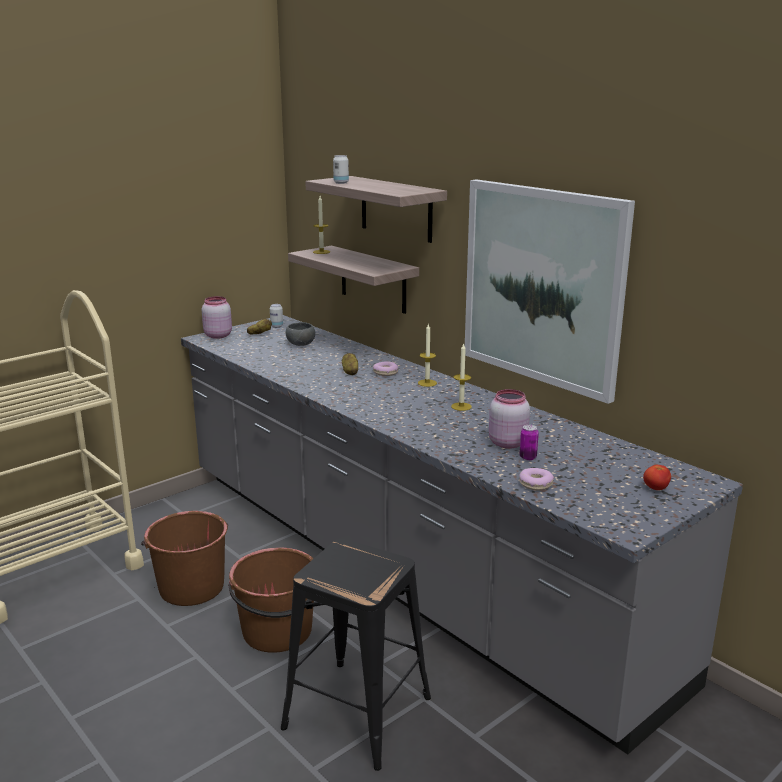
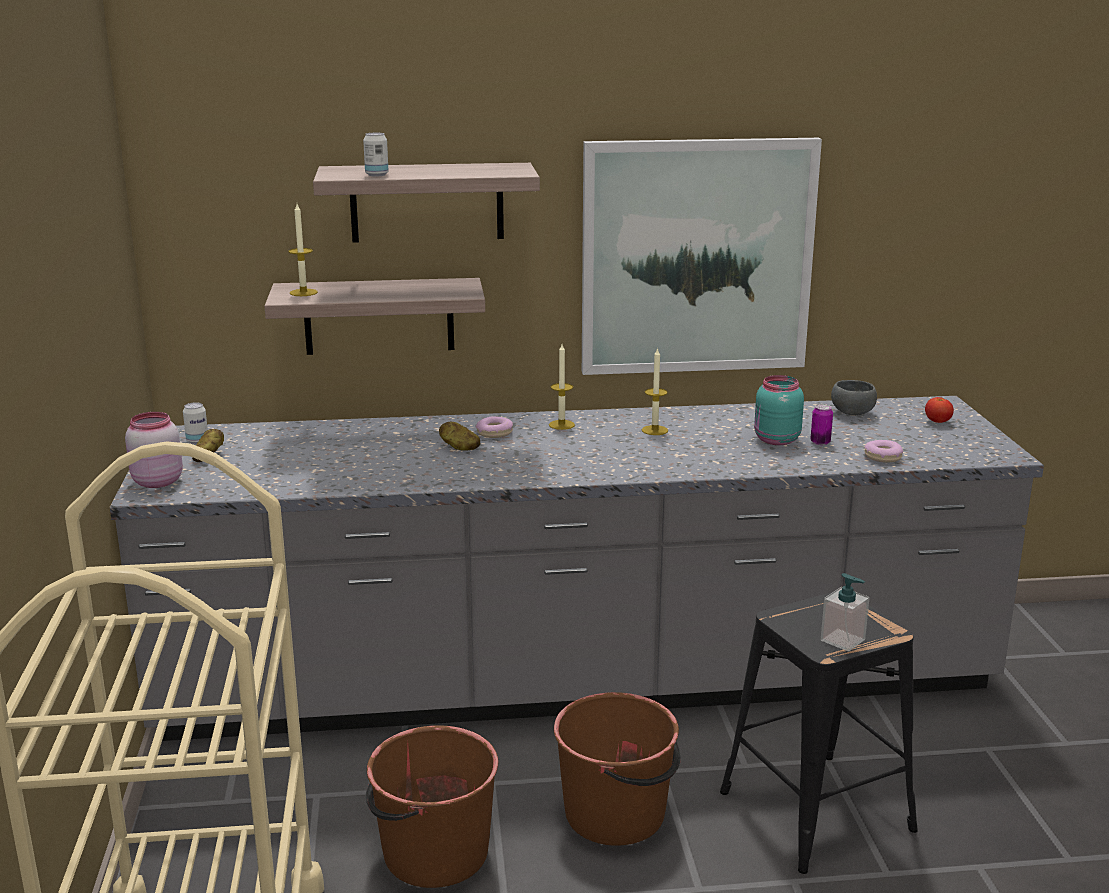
camera: 55 degrees left, 0 degrees up
grey bowl [286,322,315,346] -> grey bowl moved to [831,380,877,416]
pink jar [489,389,530,449] -> turquoise jar [754,375,804,445]
none -> soap dispenser [821,573,870,651]

